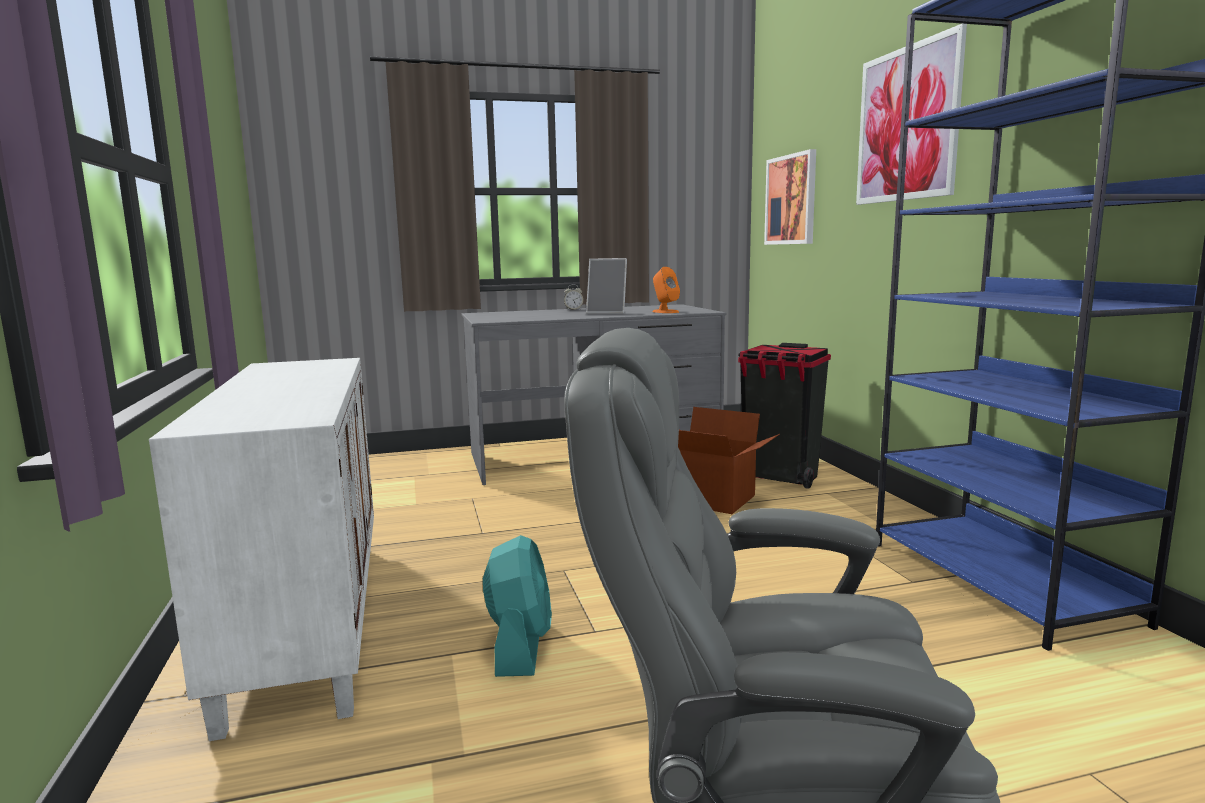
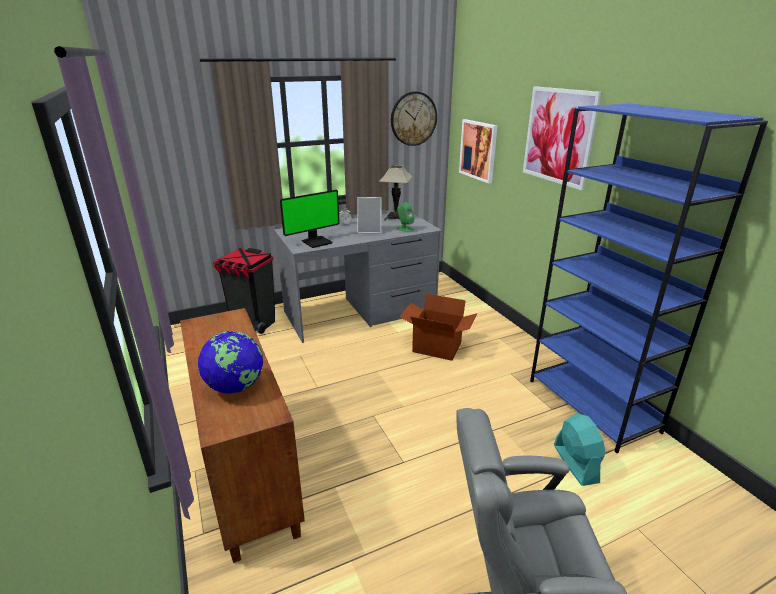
camera: 10 degrees left, 15 degrees up
white cabinet [149,358,374,741] -> brown cabinet [180,308,305,563]
turquoise fan [483,535,552,677] -> turquoise fan moved to [554,413,606,486]
orange speaker [653,267,680,313] -> green speaker [397,202,415,232]
black trash can [738,343,831,489] -> black trash can moved to [213,248,275,334]
none -> globe [198,331,263,394]
none -> monitor [280,190,339,248]
none -> table lamp [379,165,413,220]
none -> wall clock [391,91,437,146]

